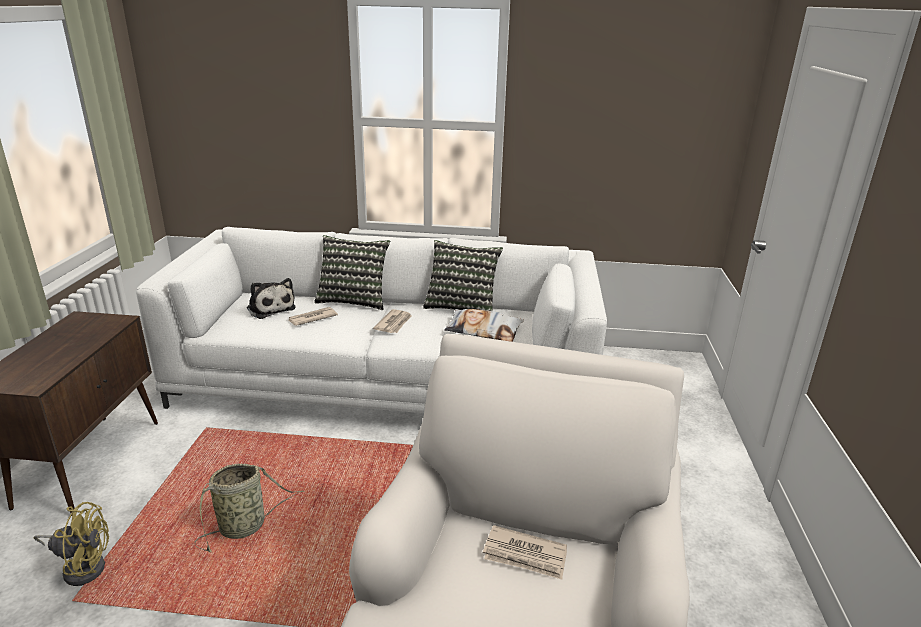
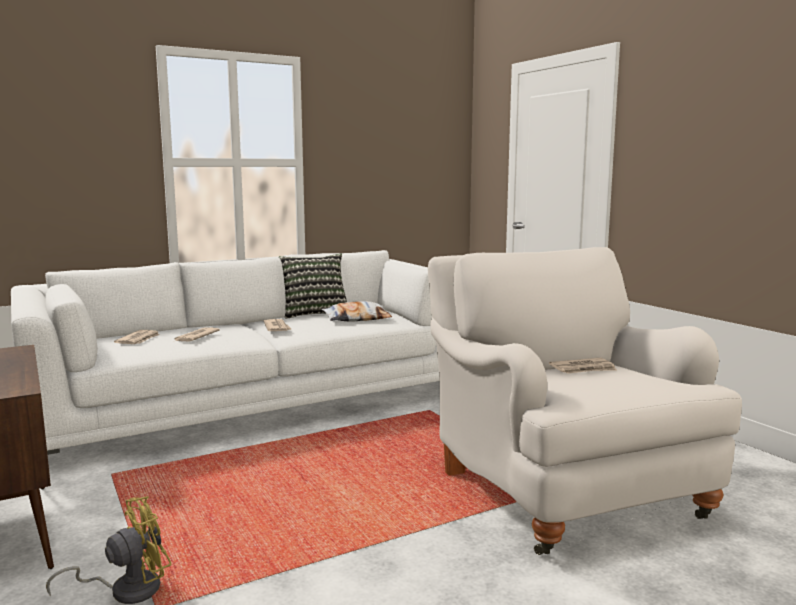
camera: 35 degrees left, 15 degrees down
basket [194,463,304,552] -> none
plush toy [247,278,296,319] -> newspaper [114,330,160,344]
pillow [314,235,390,310] -> none

